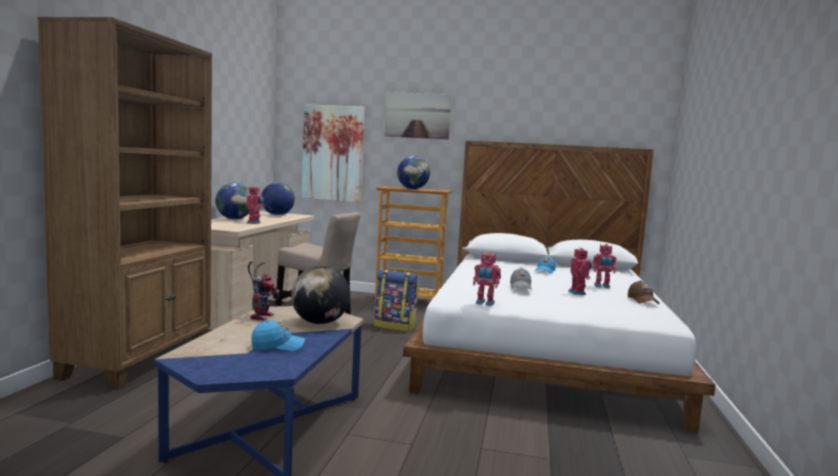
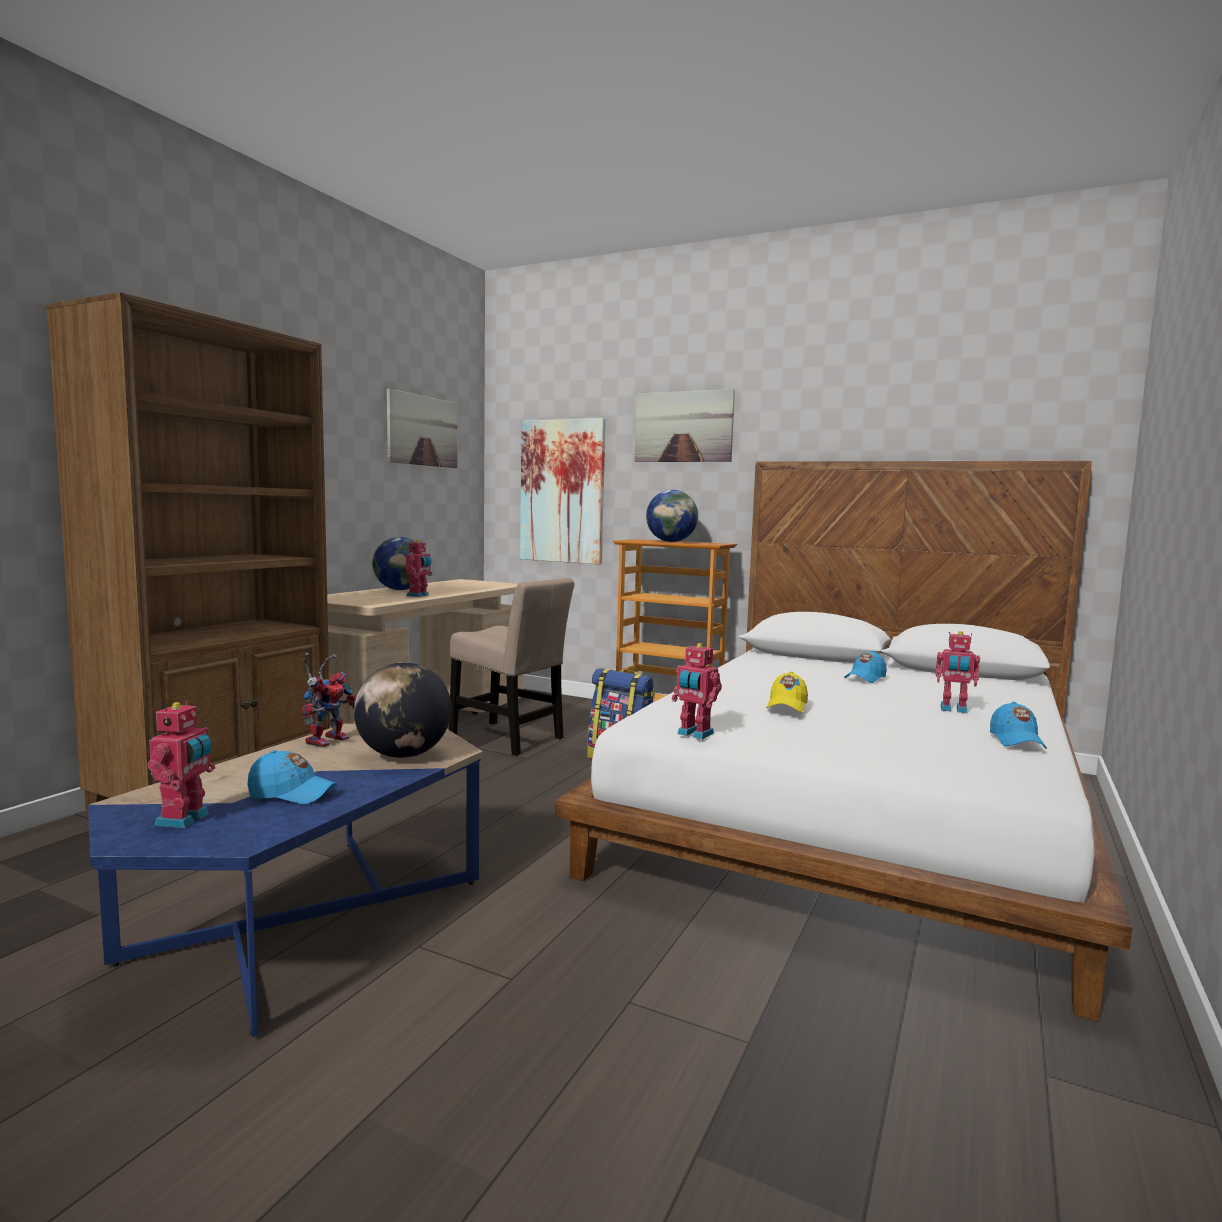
camera: 15 degrees right, 0 degrees up
globe [261,182,295,215] -> none
grey cap [510,268,532,290] -> yellow cap [766,672,808,712]
toy robot [569,247,592,295] -> toy robot moved to [148,701,215,828]
brown cap [628,281,660,304] -> blue cap [990,702,1047,749]
none -> picture [387,389,457,468]

